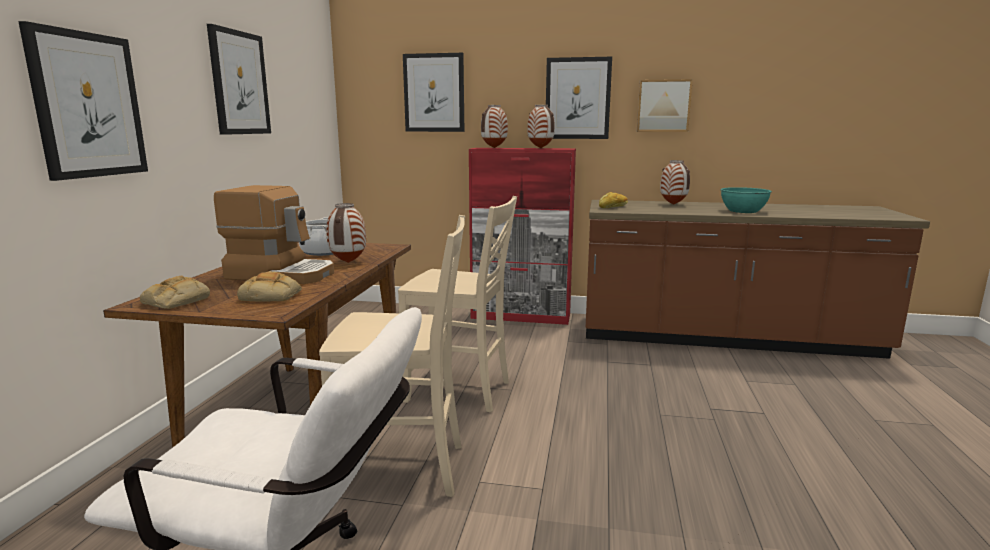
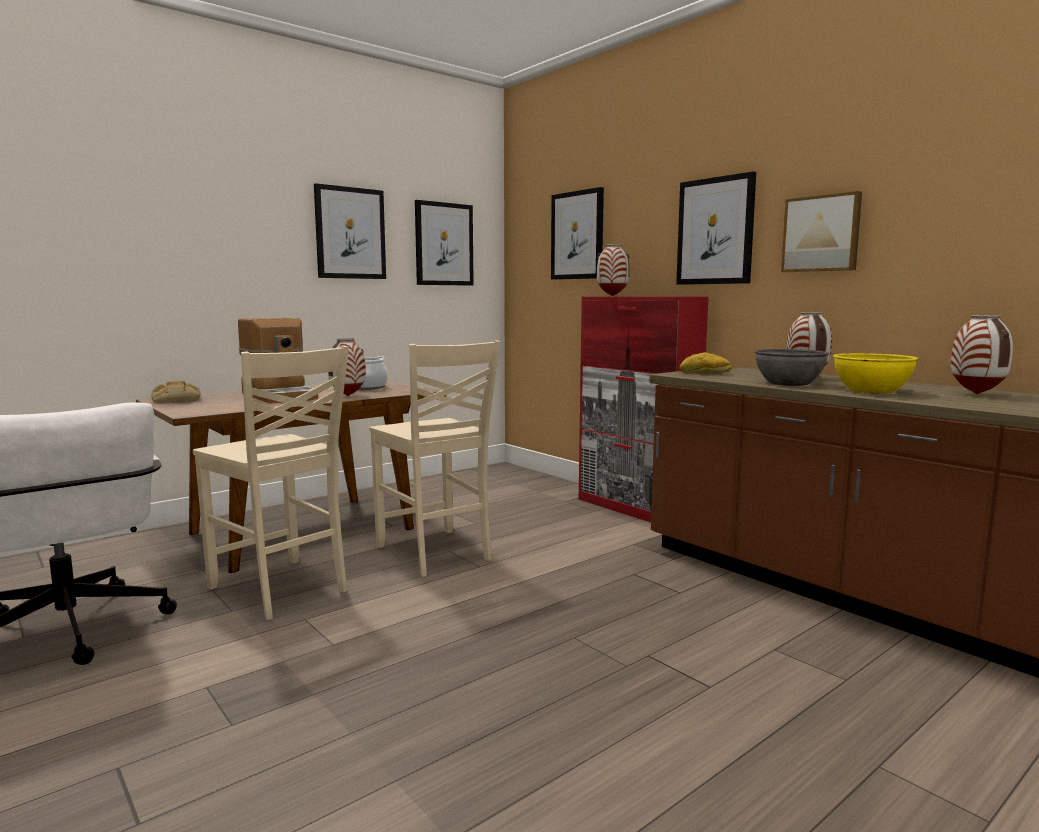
camera: 40 degrees right, 5 degrees down
picture [18,21,148,181] -> picture moved to [415,200,474,286]
bread [237,271,302,302] -> none
vase [527,105,555,148] -> vase moved to [951,315,1013,394]
turquoise bowl [720,187,772,213] -> yellow bowl [833,353,918,394]
none -> grey bowl [754,349,829,386]

